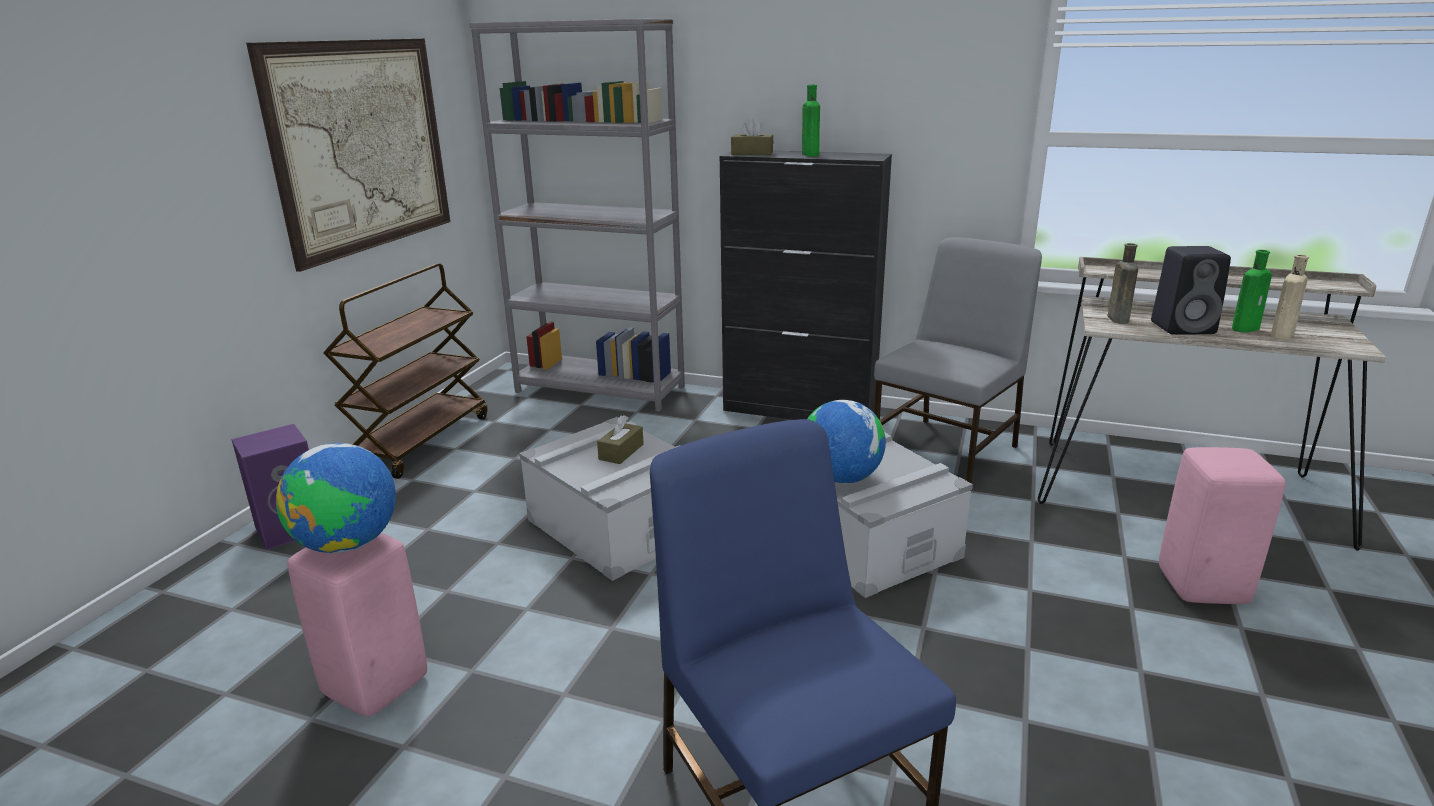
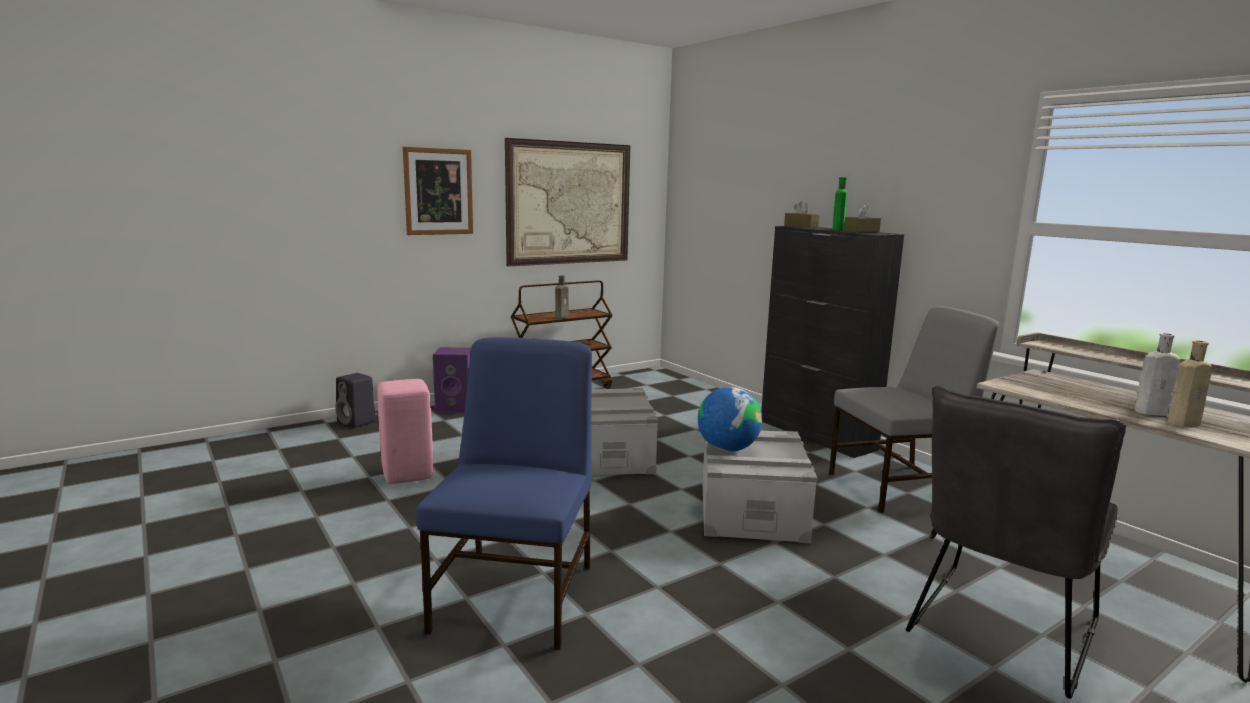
camera: 35 degrees right, 10 degrees down
globe [276,443,396,553] -> none
grey bookcase [469,19,685,412] -> none
brown tissue box [597,415,644,464] -> brown tissue box moved to [844,204,881,233]
brown bottle [1108,243,1138,324] -> brown bottle moved to [555,275,569,319]
black speaker [1151,246,1231,335] -> black speaker moved to [335,373,375,428]
pink stool [1159,447,1285,604] -> grey chair [906,386,1126,699]
green bottle [1232,250,1272,333] -> white bottle [1135,333,1181,416]
none -> picture [403,147,473,235]

